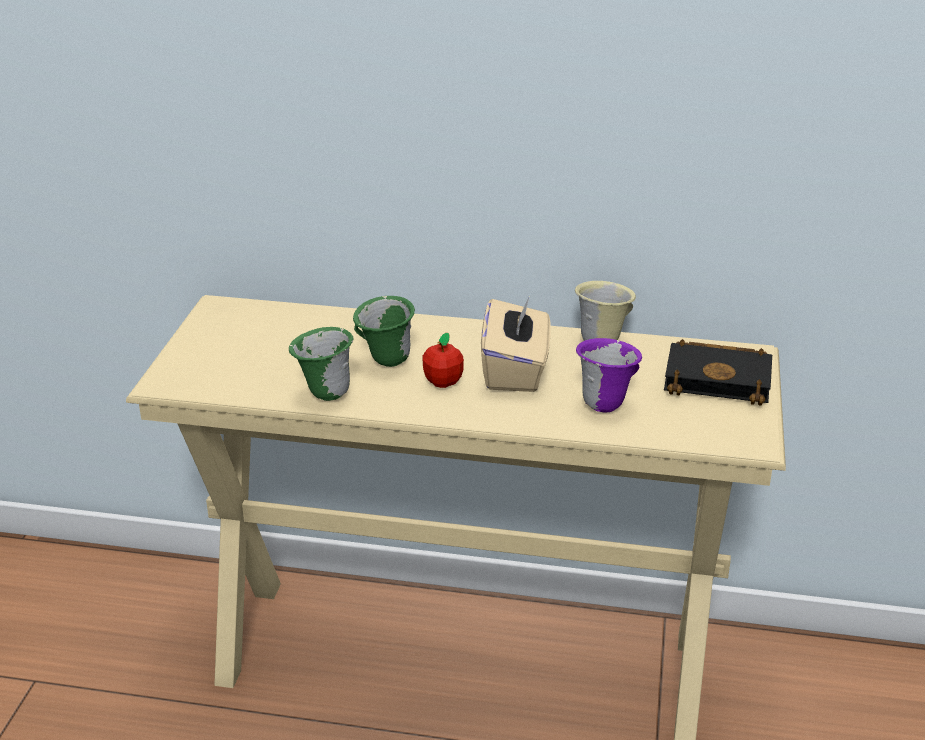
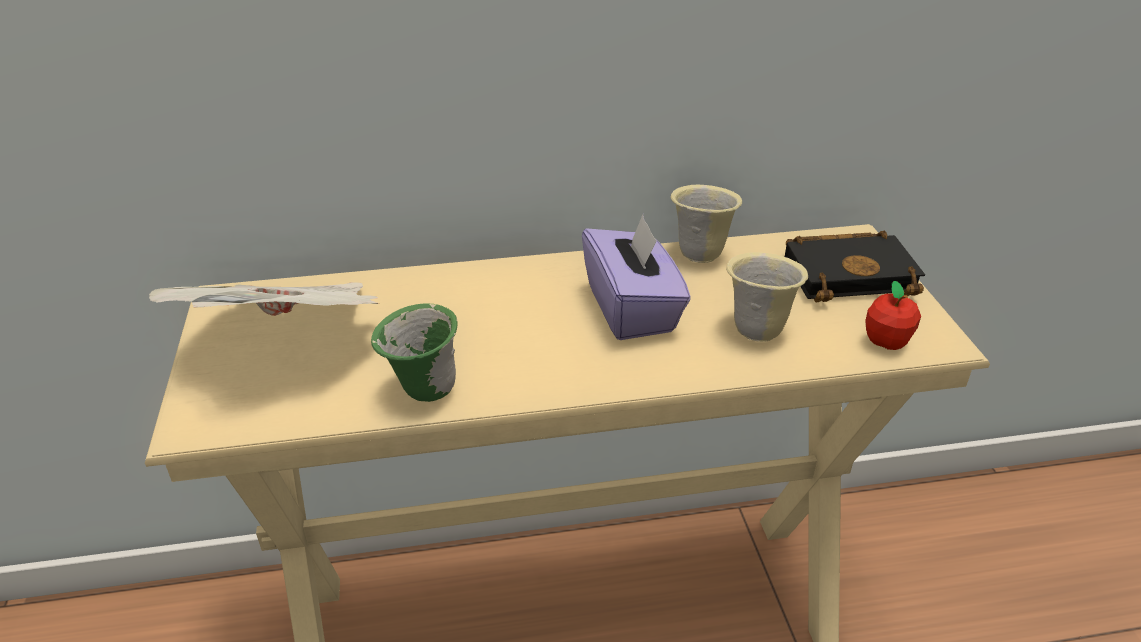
camera: 20 degrees left, 5 degrees up
green mug [353,296,415,367] -> none
apple [422,333,464,388] -> apple moved to [865,281,921,350]
beige tissue box [481,293,551,392] -> purple tissue box [582,215,691,340]
purple mug [576,338,642,412] -> beige mug [726,252,808,342]
none -> newspaper [149,282,379,316]

